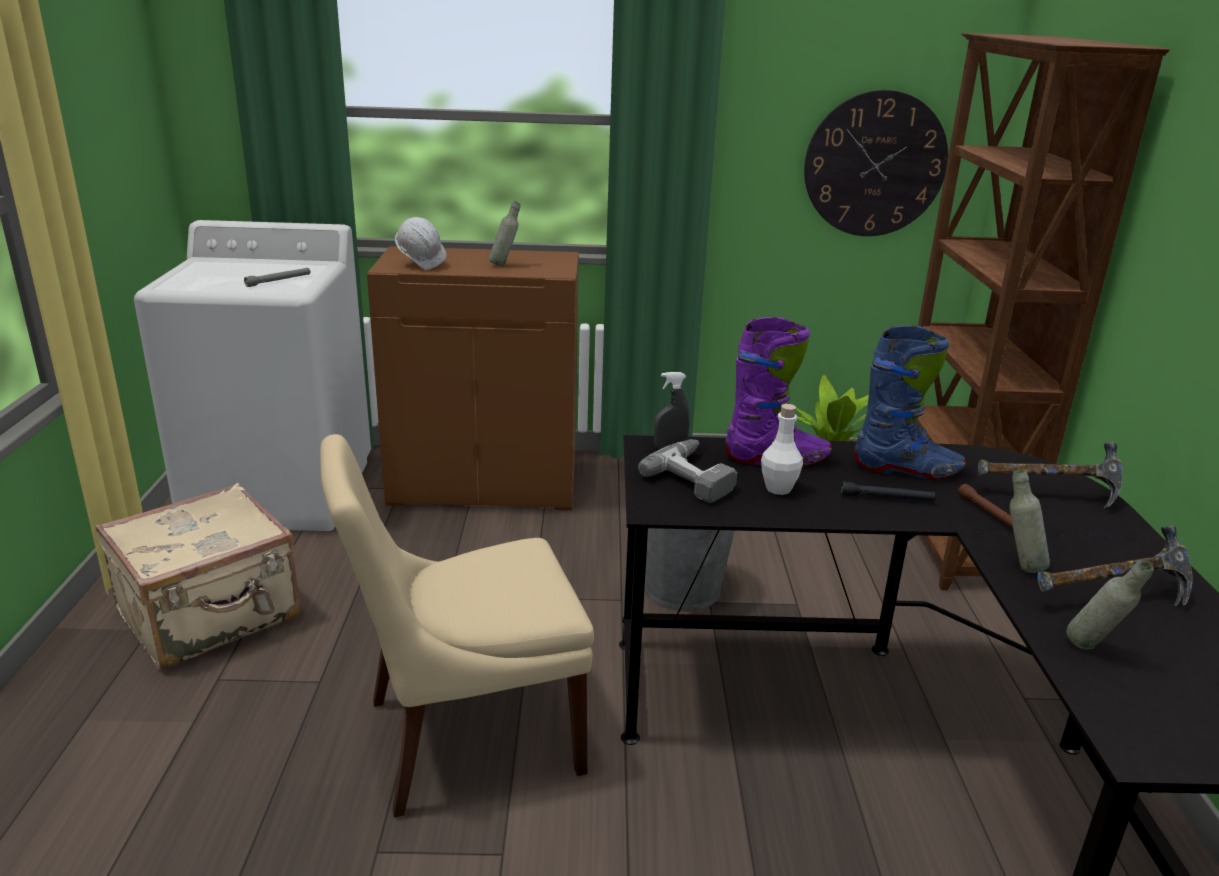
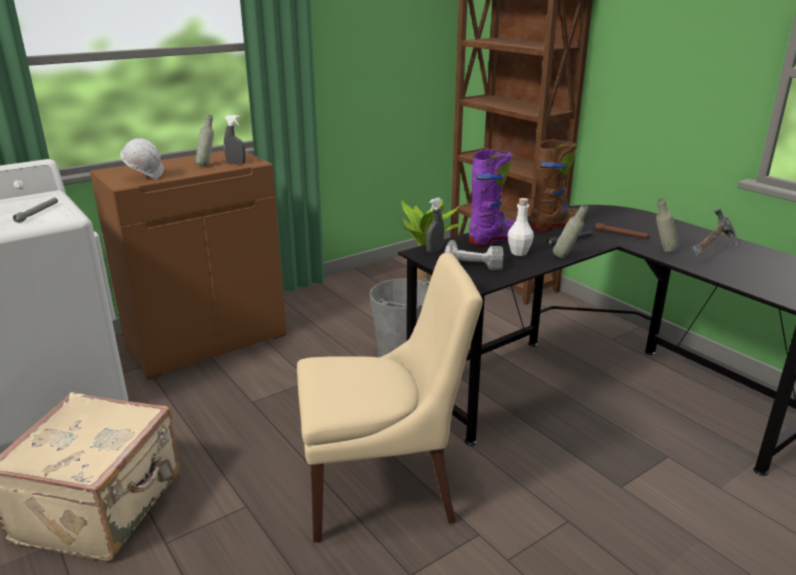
camera: 35 degrees left, 0 degrees up
beige chair [320,434,594,818] -> beige chair turned 135 degrees counterclockwise [297,253,483,543]
wall clock [804,90,948,236] -> none
blue boot [854,325,966,479] -> brown boot [531,139,579,231]
hammer [978,442,1122,509] -> none
grey bottle [1067,560,1154,650] -> grey bottle moved to [553,204,588,258]
none -> grey spray bottle [224,115,246,164]

